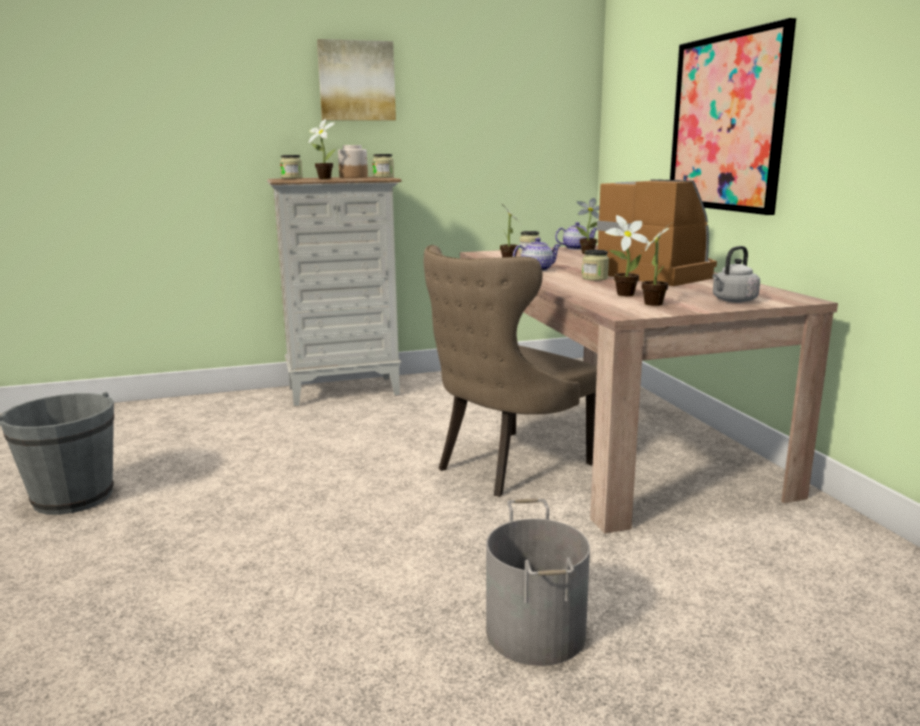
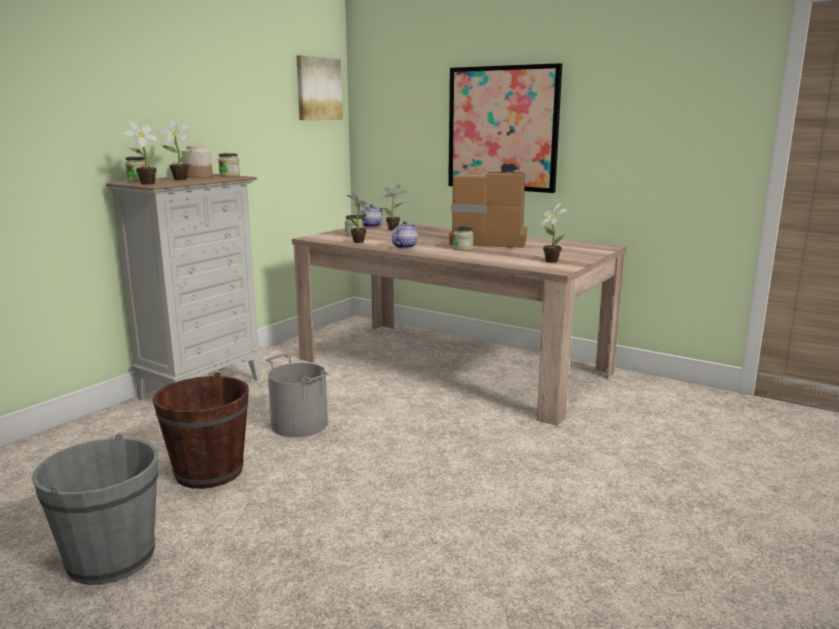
camera: 40 degrees left, 0 degrees up
picture [317,39,396,120] -> picture moved to [296,55,343,120]
beige chair [424,245,597,497] -> none
grey bucket [486,499,590,666] -> grey bucket moved to [266,354,329,437]
potted plant [605,215,649,296] -> potted plant moved to [123,121,161,185]
grey kettle [712,246,760,303] -> none
none -> brown bucket [153,372,249,489]

